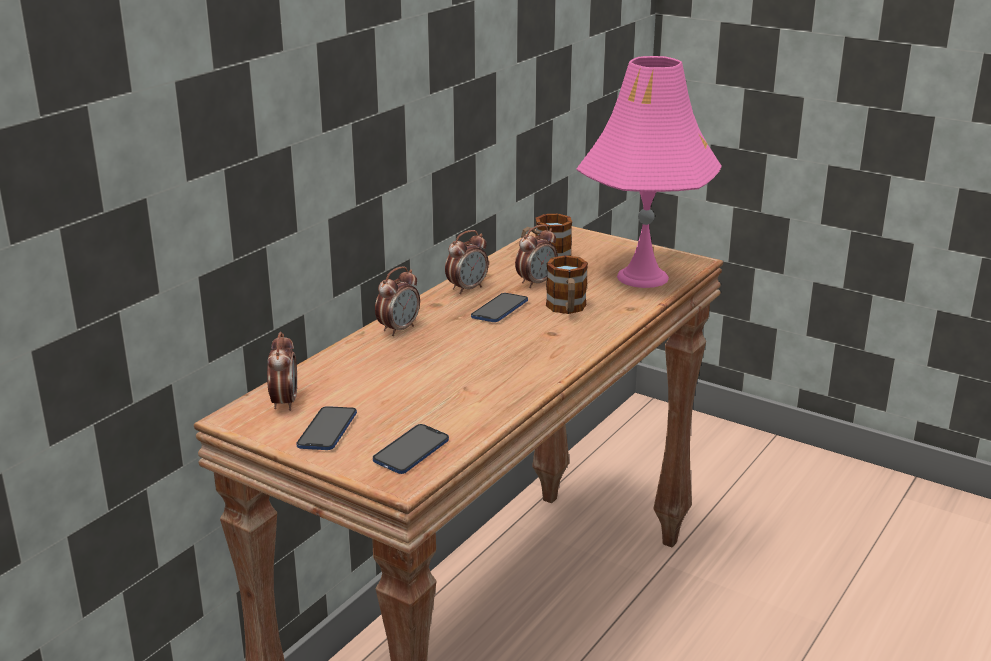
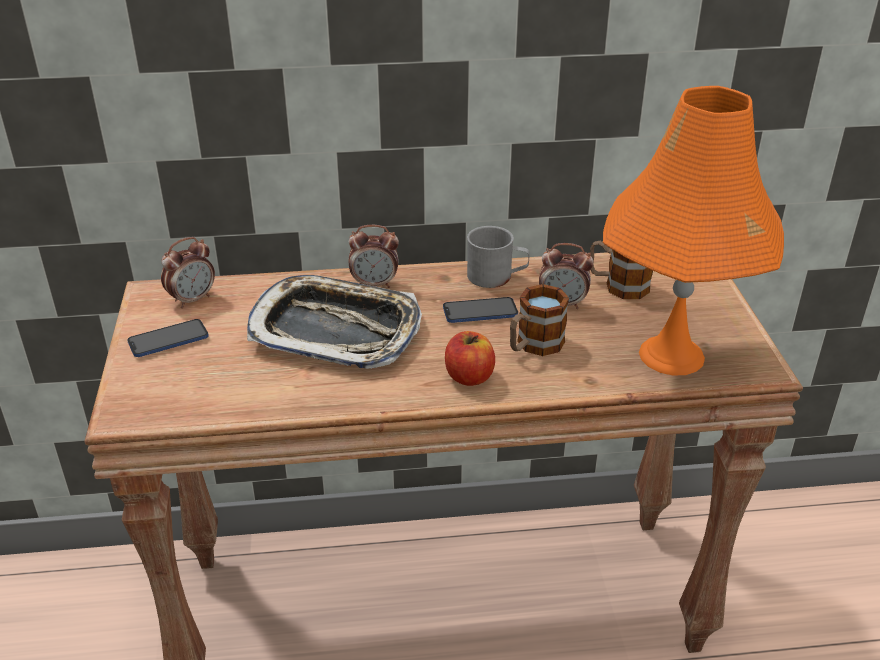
camera: 50 degrees right, 10 degrees up
phone [373,424,449,474] -> none
alarm clock [445,230,489,294] -> grey mug [467,226,530,288]
pink table lamp [577,56,722,288] -> orange table lamp [603,86,784,375]
none -> tray [247,275,422,369]
none -> apple [445,331,495,386]

